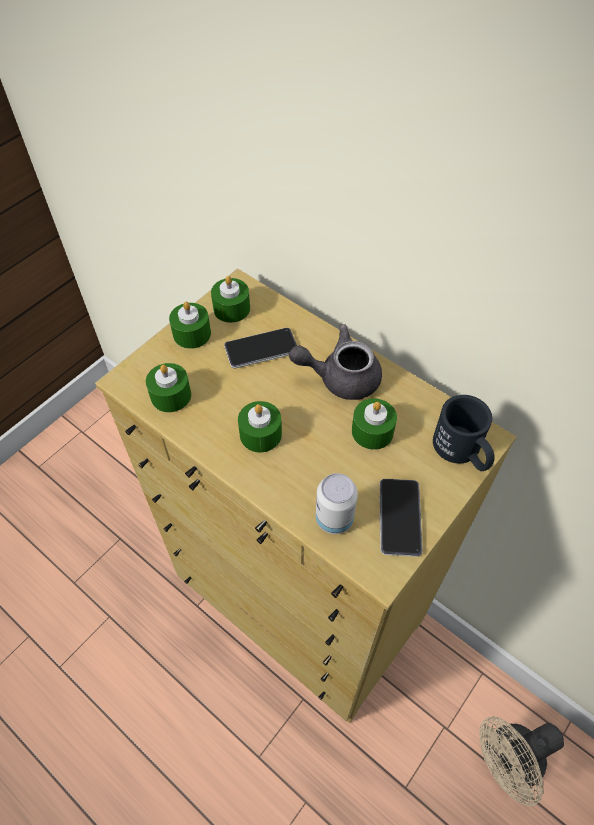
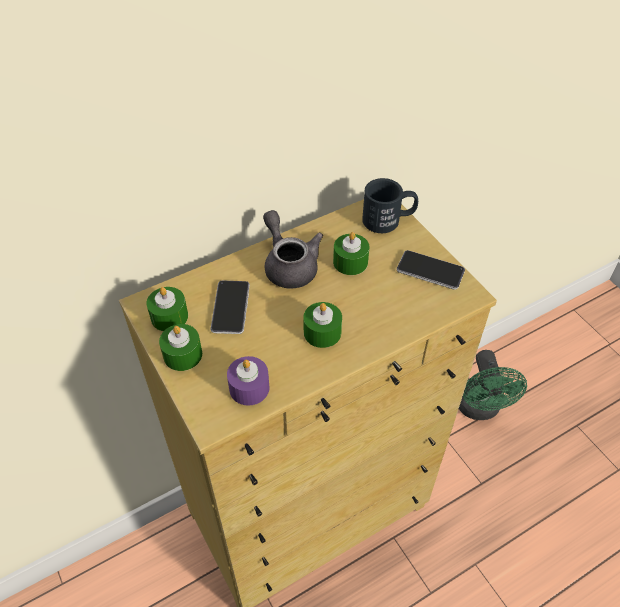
camera: 70 degrees left, 5 degrees down
green candle [146,363,191,412] -> purple candle [227,356,269,406]
grey teapot [289,324,382,400] -> grey teapot turned 135 degrees clockwise [263,210,323,289]
can [316,473,358,534] -> none
beige fan [479,716,564,806] -> green fan [459,350,527,420]

